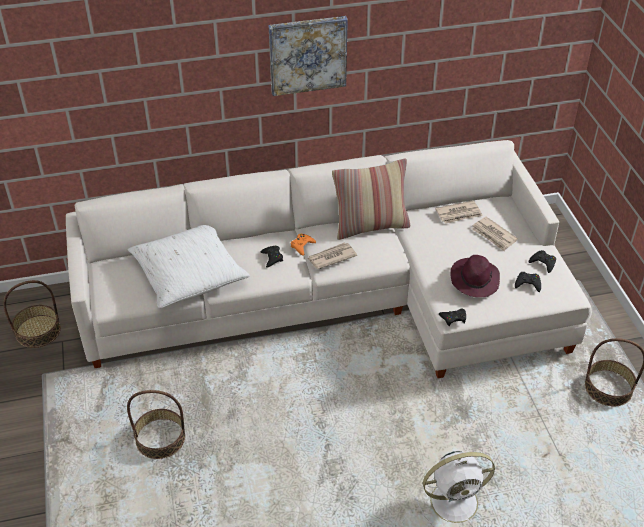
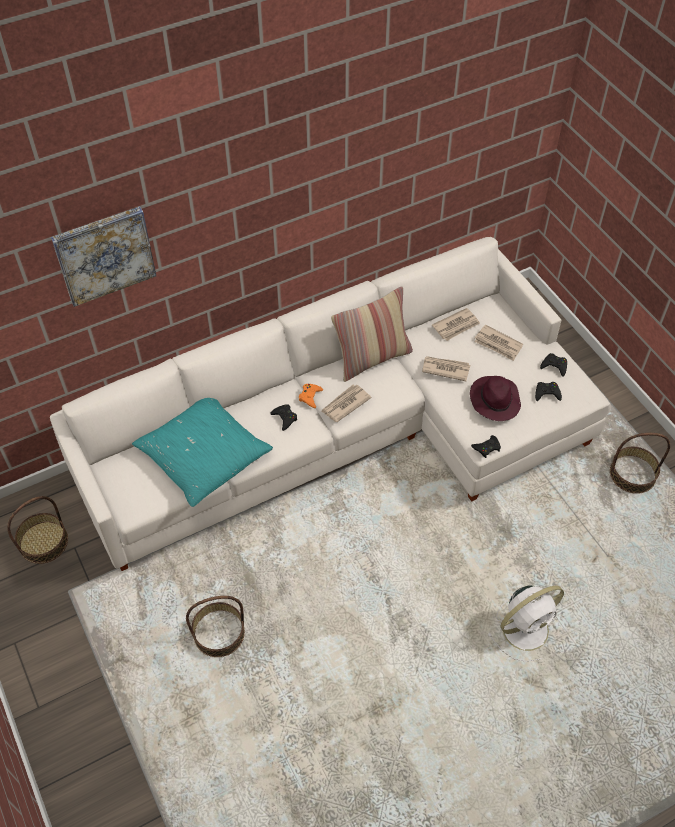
camera: 15 degrees left, 10 degrees up
white pillow [128,225,250,308] -> turquoise pillow [132,398,273,507]
picture [269,16,348,96] -> picture moved to [51,206,156,307]
none -> newspaper [422,356,470,381]

